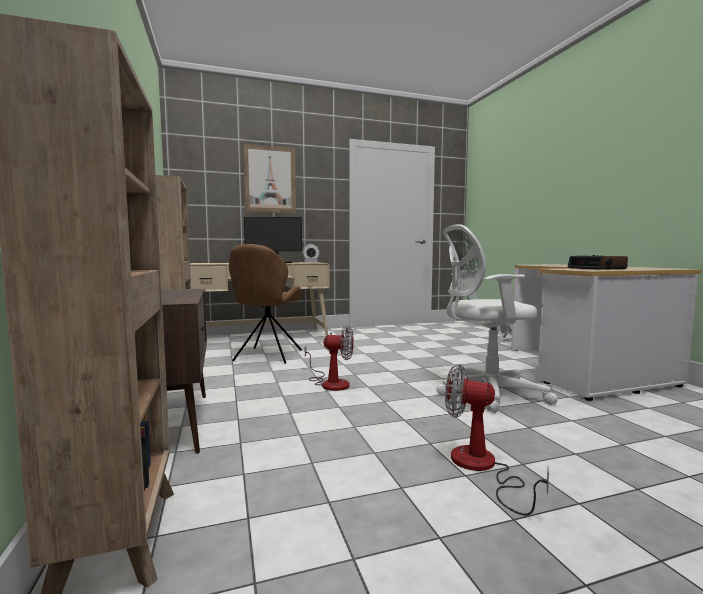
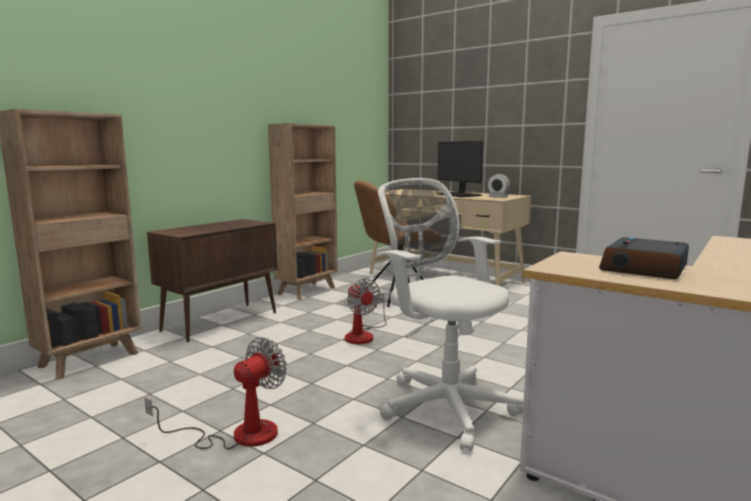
camera: 55 degrees right, 5 degrees up
picture [243,144,296,213] -> none
fan [445,364,549,516] -> fan turned 45 degrees clockwise [144,337,287,449]

